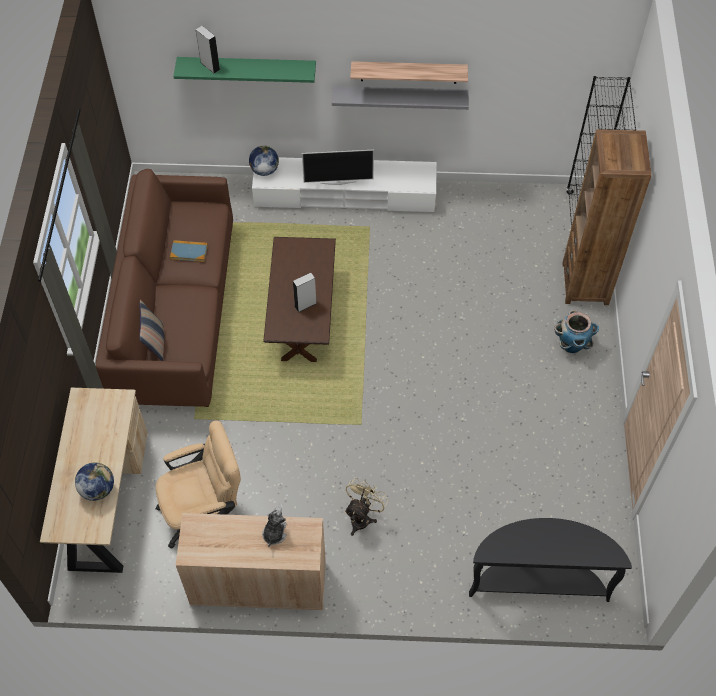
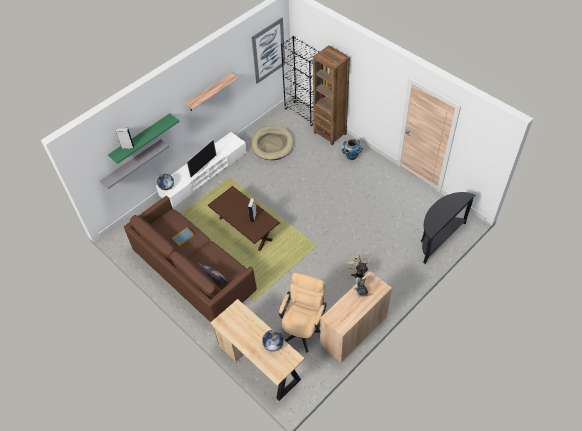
camera: 45 degrees left, 5 degrees down
grey shelf [332,86,469,110] -> grey shelf moved to [100,139,169,189]
none -> picture [251,17,285,84]
none -> beige dog bed [252,126,294,160]

